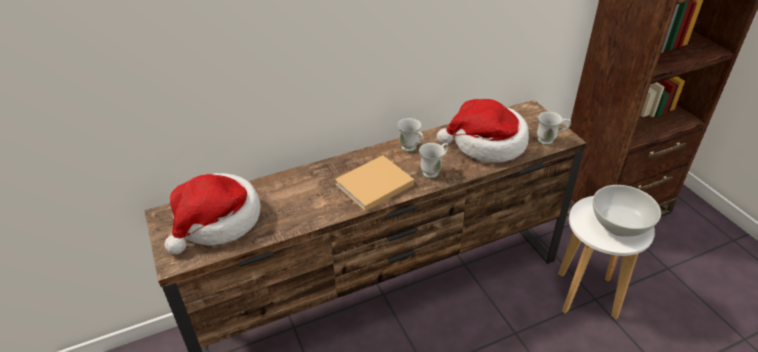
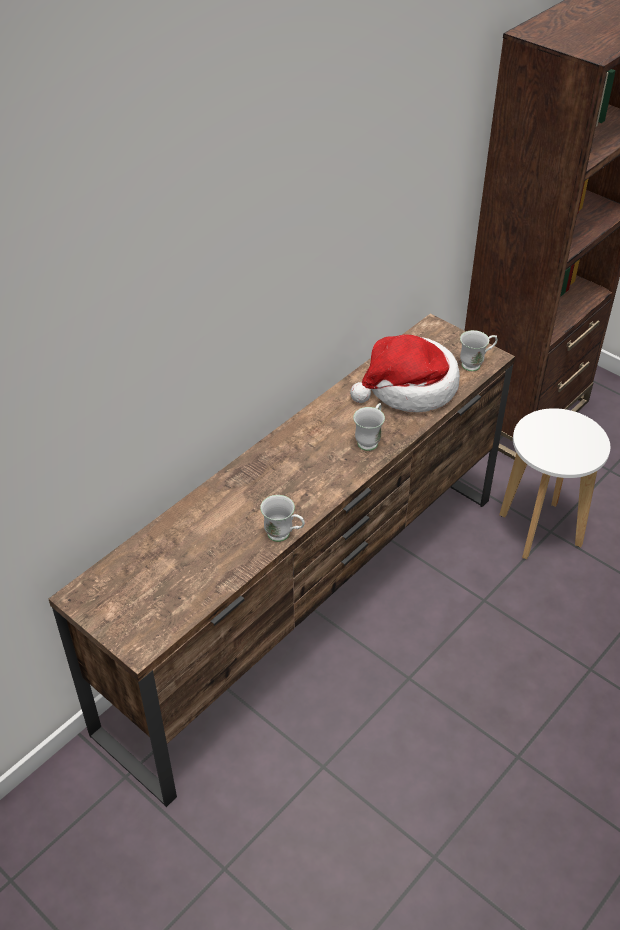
camera: 25 degrees left, 5 degrees up
hat [164,173,261,255] -> none
beige book [335,155,414,212] -> none
white mug [397,118,424,152] -> white mug moved to [260,495,305,542]
white bowl [593,185,661,237] -> none

